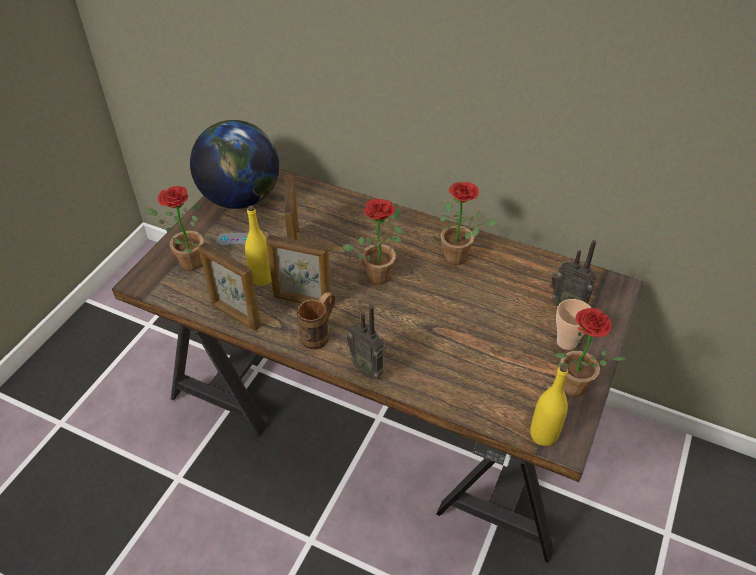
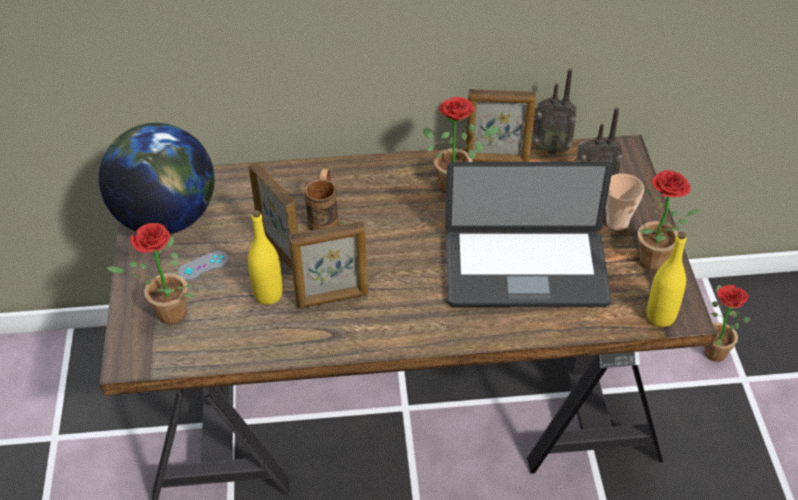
camera: 30 degrees left, 0 degrees up
picture frame [199,243,261,331] -> picture frame moved to [465,89,536,162]
brown mug [297,292,335,349] -> brown mug moved to [305,169,339,231]
potted plant [343,199,403,285] -> potted plant moved to [704,285,751,362]
radio [347,305,386,379] -> radio moved to [533,69,577,154]
none -> laptop [445,162,613,307]

